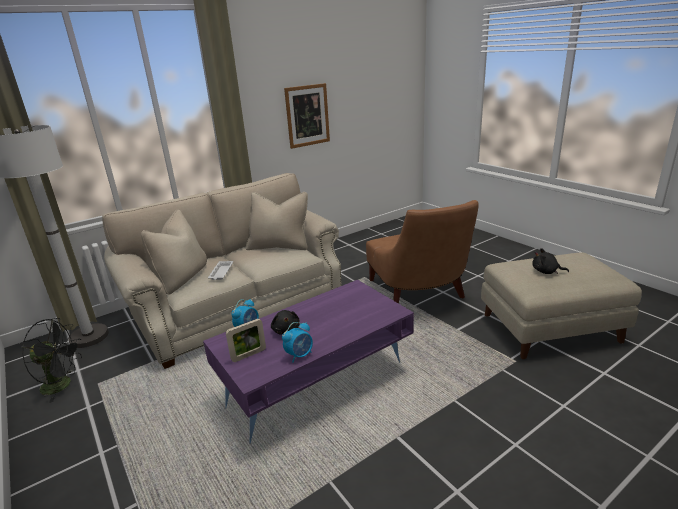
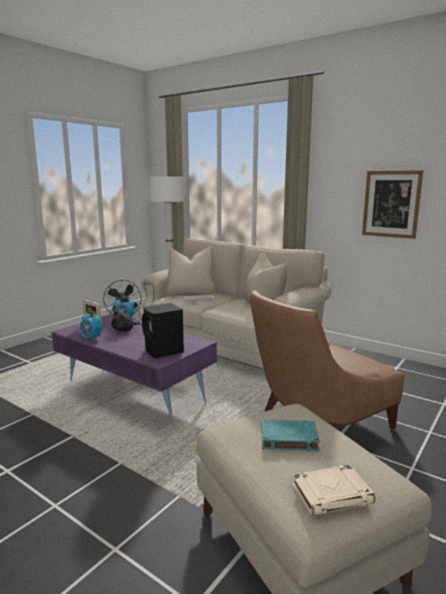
camera: 70 degrees right, 10 degrees down
black plush toy [532,248,569,274] -> turquoise book [261,419,320,451]
none -> black speaker [142,303,184,358]
none -> beige book [292,465,375,516]

